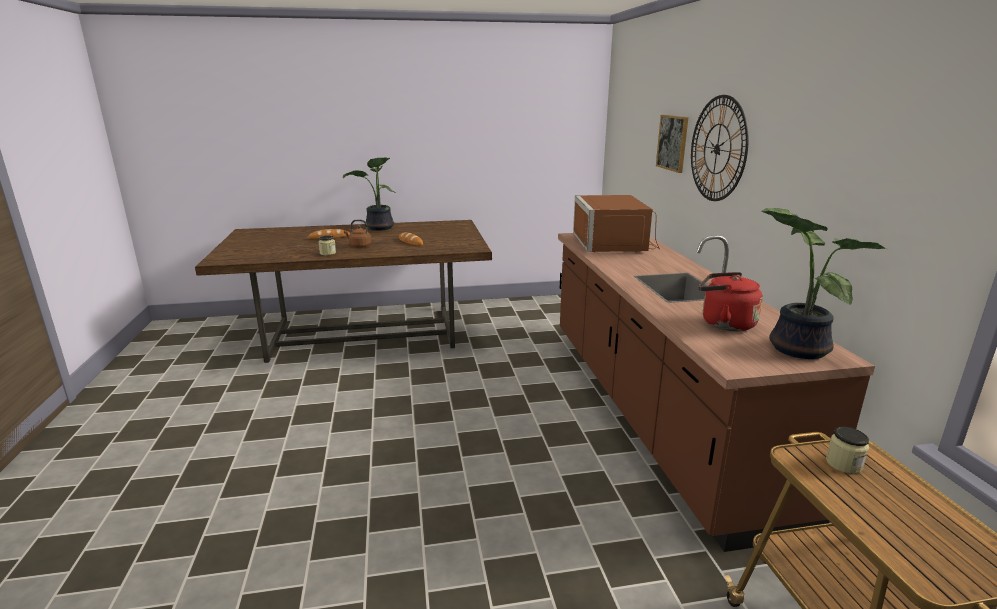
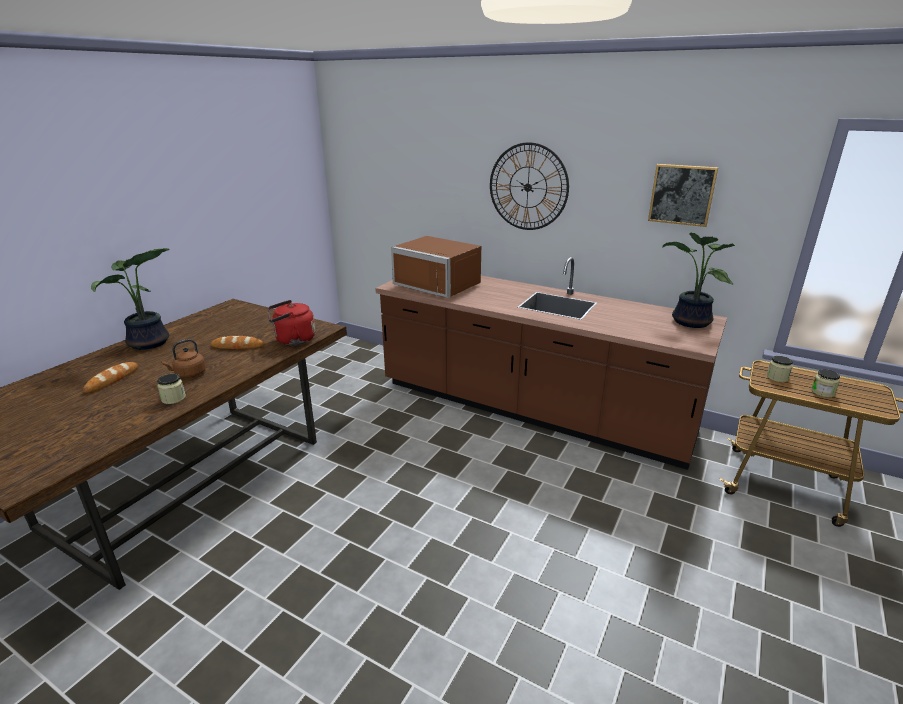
camera: 50 degrees left, 5 degrees up
picture [656,115,689,173] -> picture moved to [648,164,718,227]
red kettle [698,272,763,331] -> red kettle moved to [268,300,315,345]
none -> jar [811,369,840,397]

